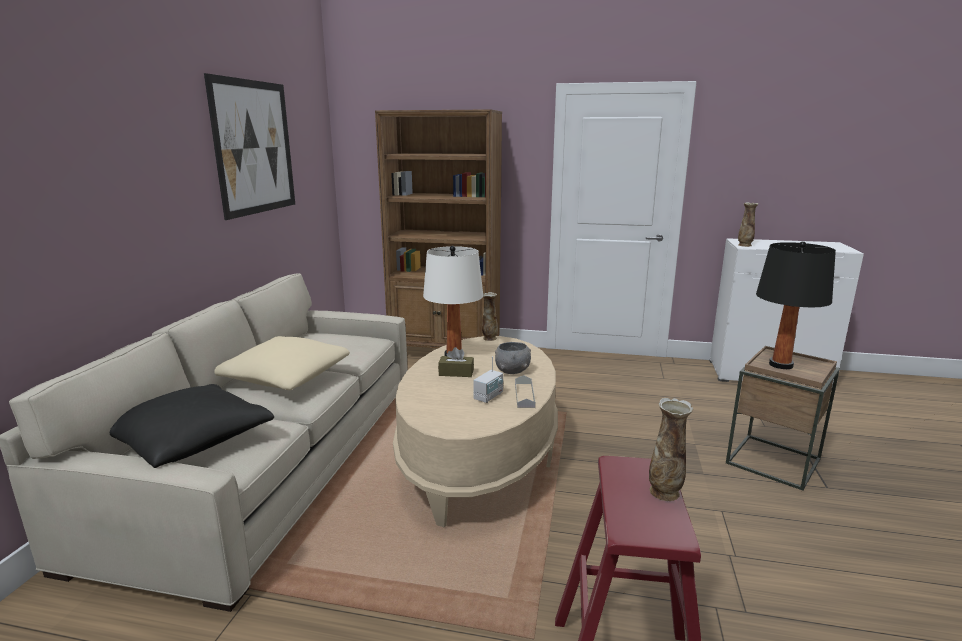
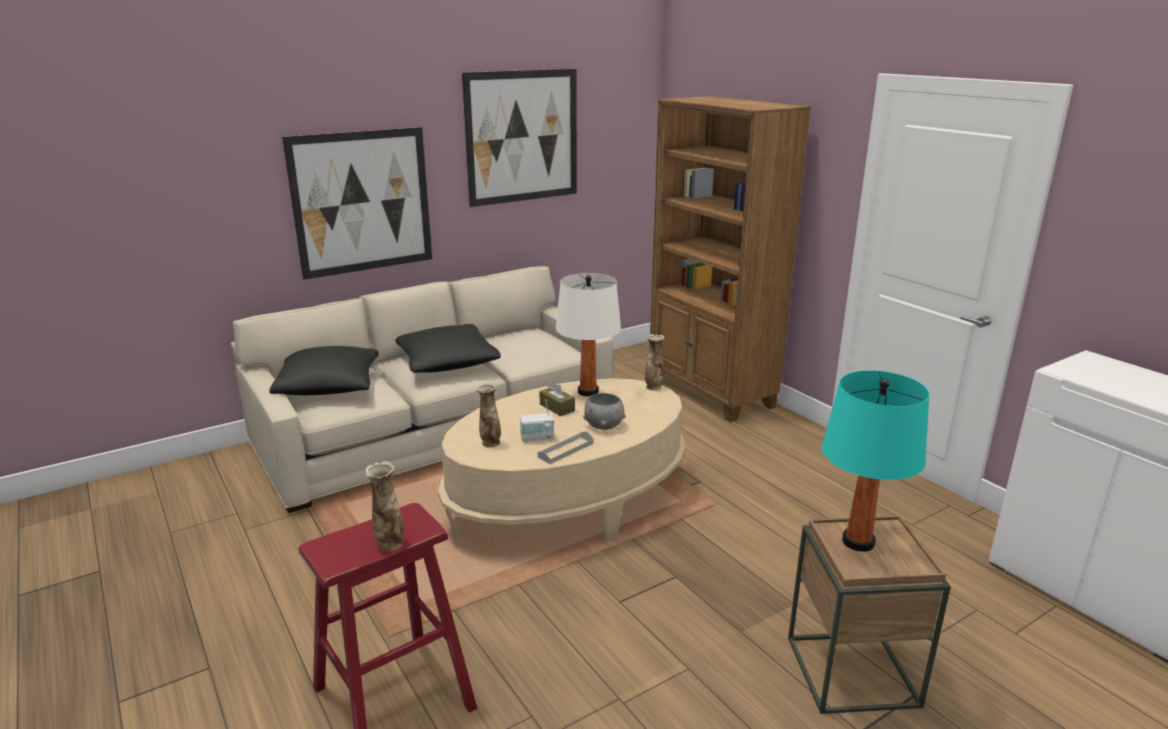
camera: 45 degrees right, 5 degrees up
beige pillow [214,336,350,390] -> black pillow [395,324,501,373]
vase [738,202,758,247] -> vase moved to [476,383,501,447]
black table lamp [756,241,836,369] -> turquoise table lamp [822,370,930,551]
none -> picture [282,127,432,280]

